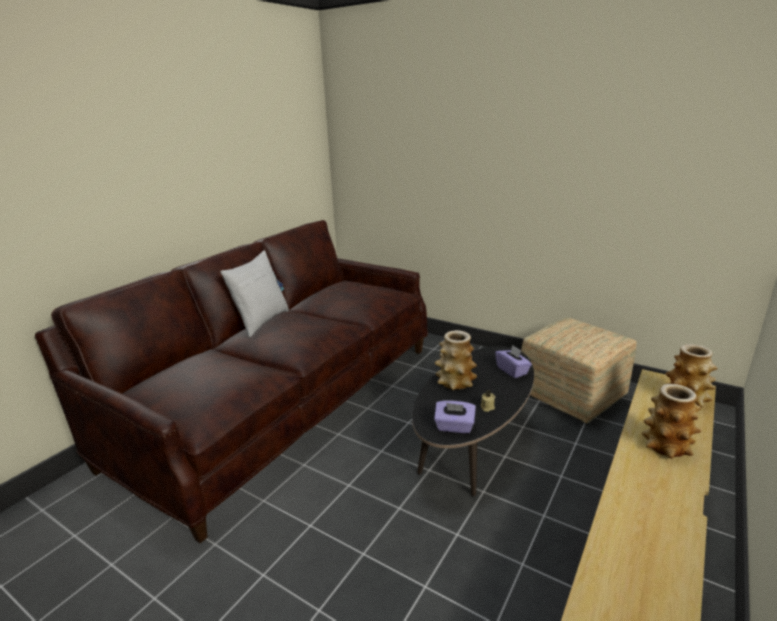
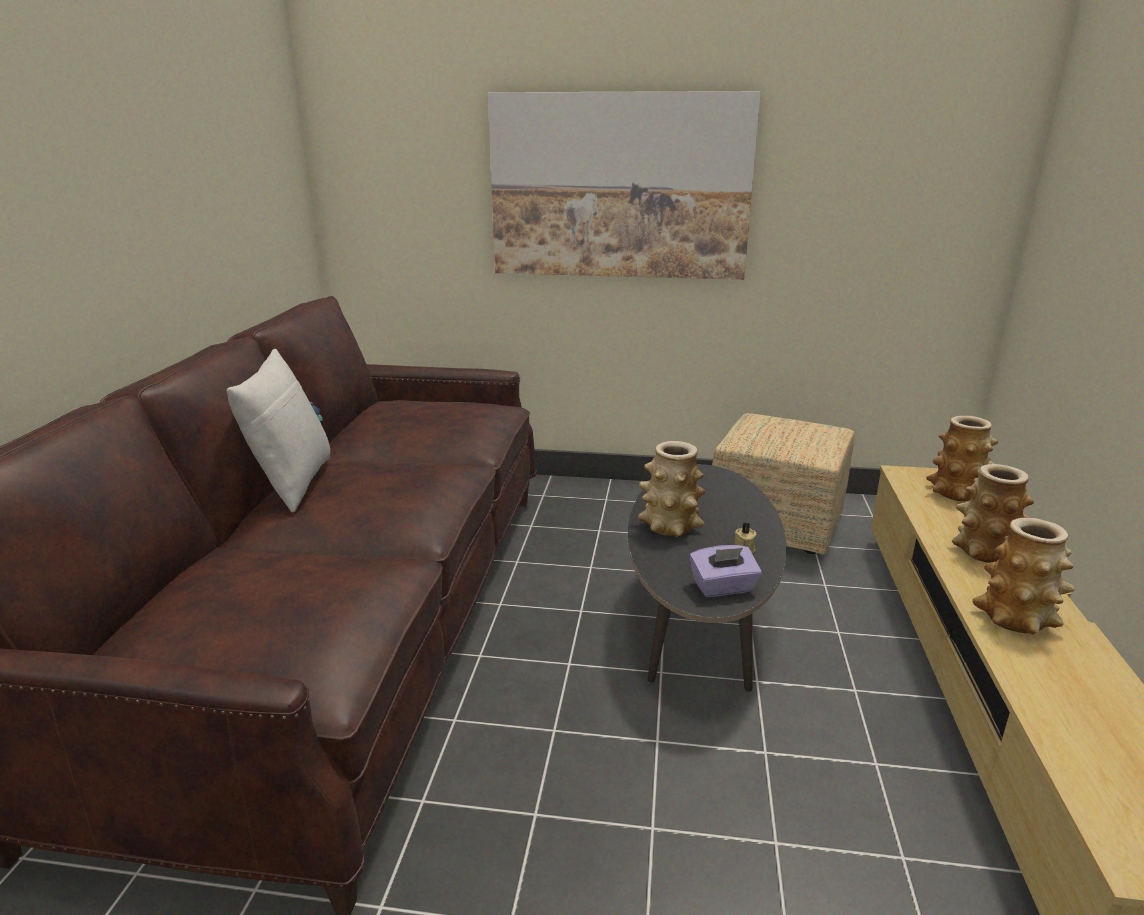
camera: 25 degrees left, 0 degrees up
purple tissue box [495,345,532,378] -> none
none -> picture [488,91,761,280]
none -> vase [972,518,1075,634]

